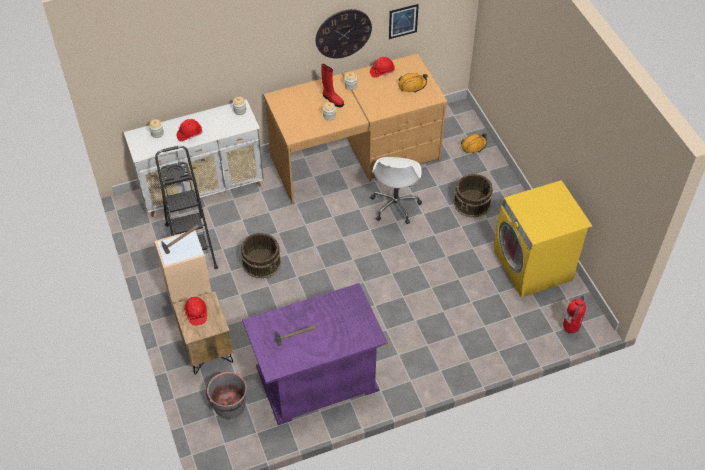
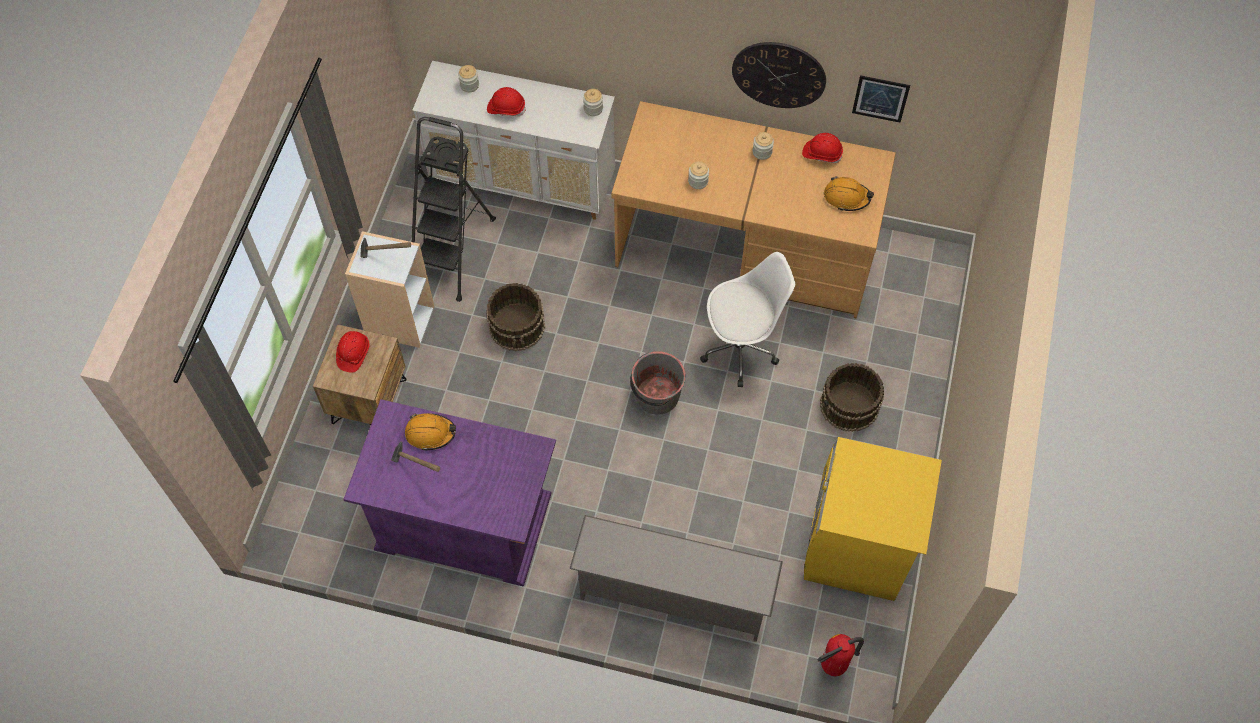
camera: 35 degrees right, 10 degrees up
grey bucket [206,372,247,419] -> grey bucket moved to [630,351,686,415]
red boot [321,64,344,107] -> none
white office chair [370,157,422,224] -> white office chair turned 150 degrees counterclockwise [700,252,795,387]
orange hard hat [461,133,487,153] -> orange hard hat moved to [405,413,456,451]
none -> grey shoe rack [569,515,783,642]

